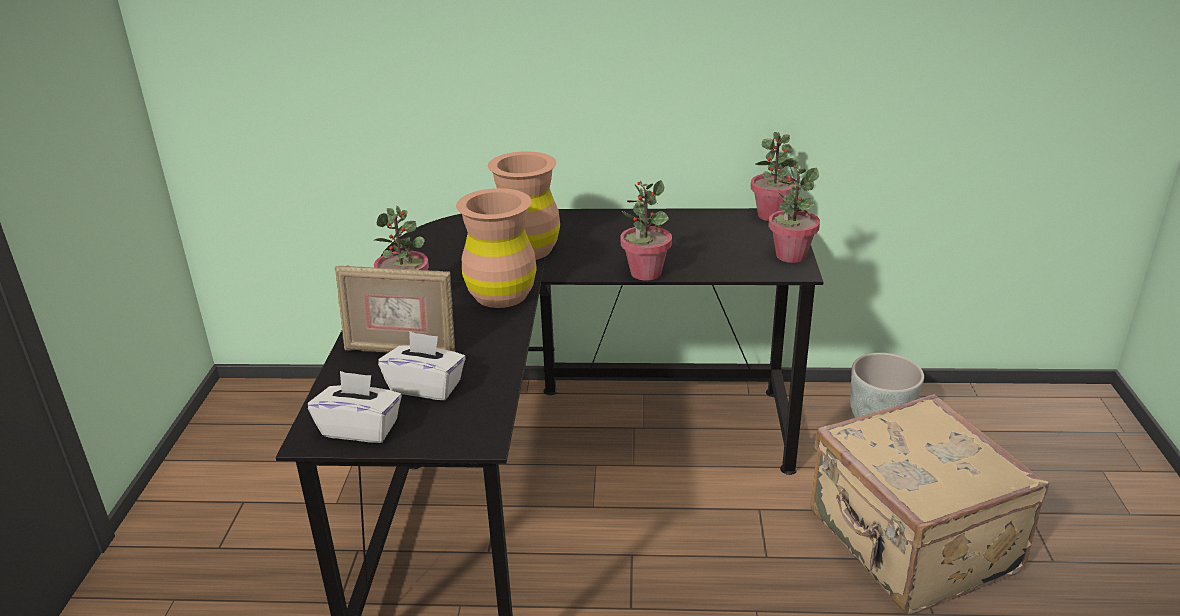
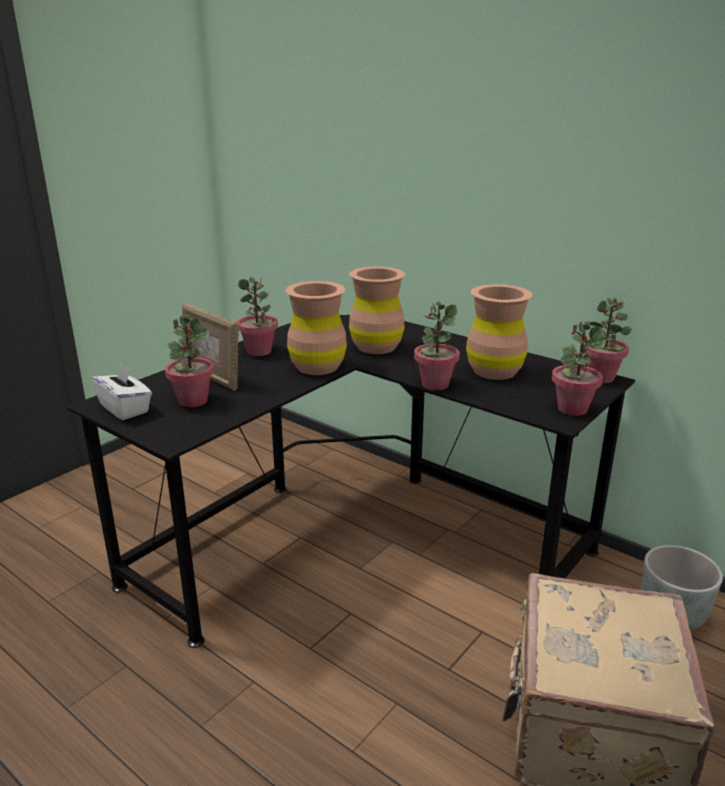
camera: 35 degrees right, 5 degrees down
white tissue box [378,331,466,400] -> potted plant [165,314,214,407]
none -> brown vase [466,284,532,380]

